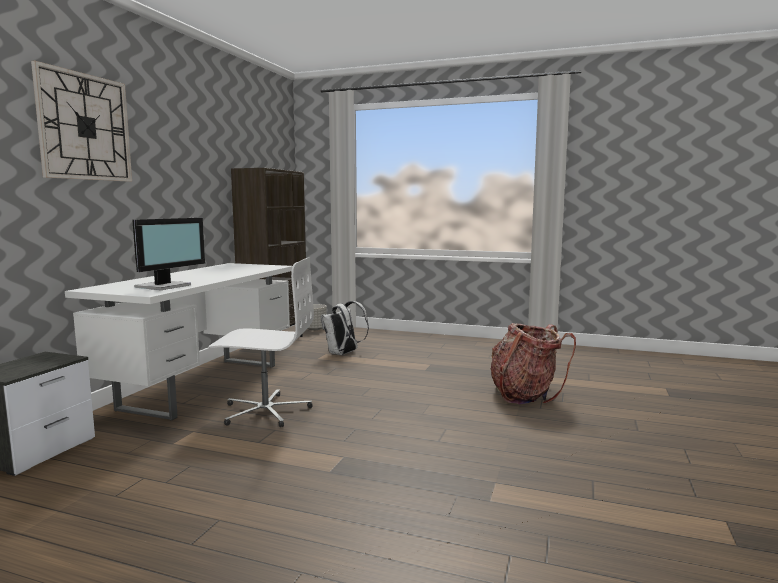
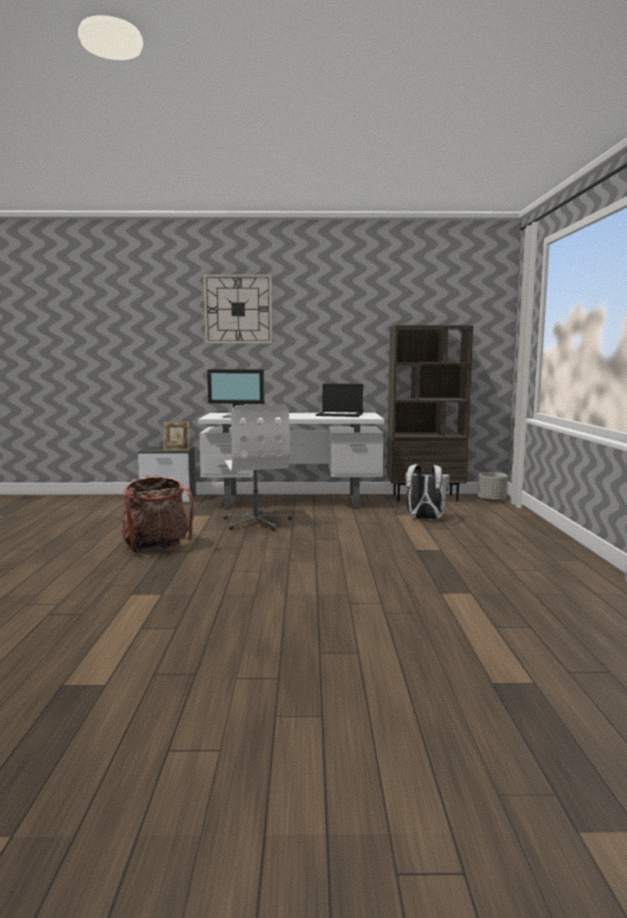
camera: 70 degrees right, 0 degrees up
backpack [491,323,576,404] -> backpack moved to [122,474,193,553]
none -> picture frame [164,422,189,451]
none -> laptop [316,384,363,417]

